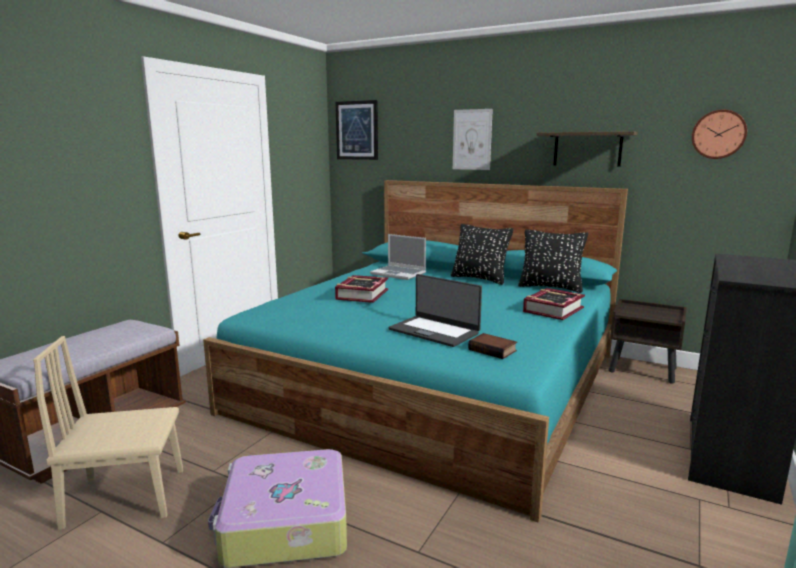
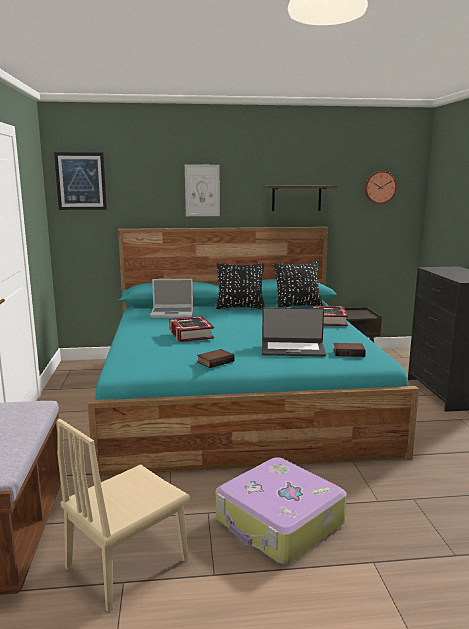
camera: 35 degrees left, 0 degrees up
none -> book [197,349,235,368]

